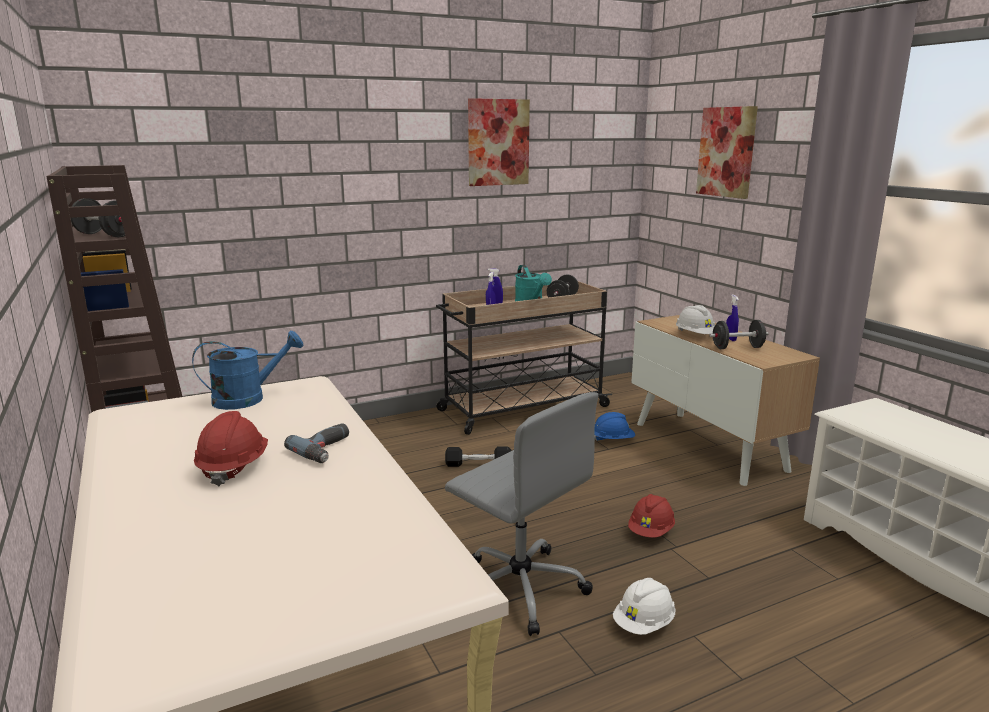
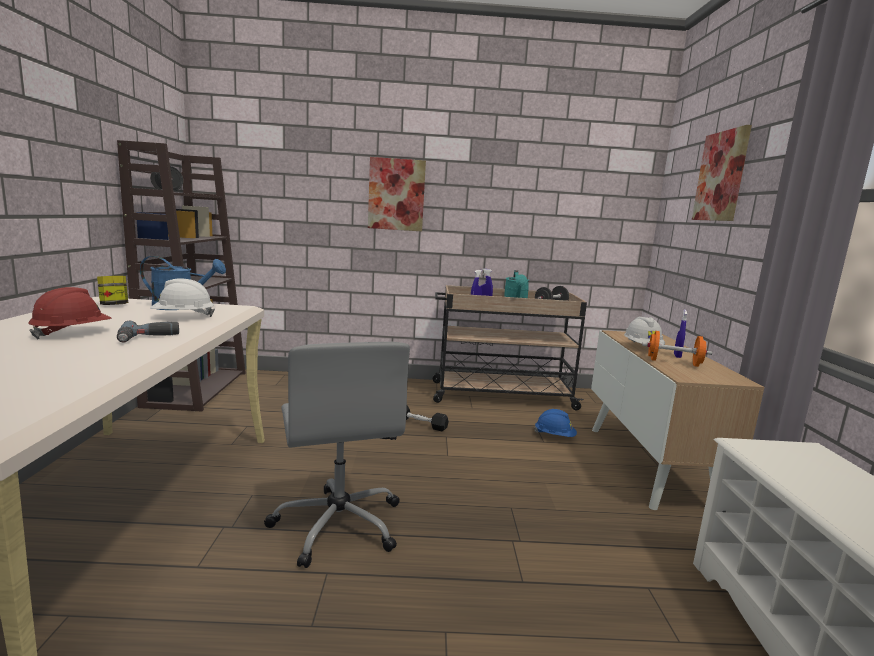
camera: 25 degrees right, 5 degrees down
picture [468,98,530,186] -> picture moved to [368,157,426,231]
white hard hat [613,578,675,635] -> white hard hat moved to [150,278,215,317]
red hard hat [628,494,675,538] -> none
black dumbbell [710,320,768,349] -> orange dumbbell [642,331,712,367]
none -> jar [97,276,128,305]

